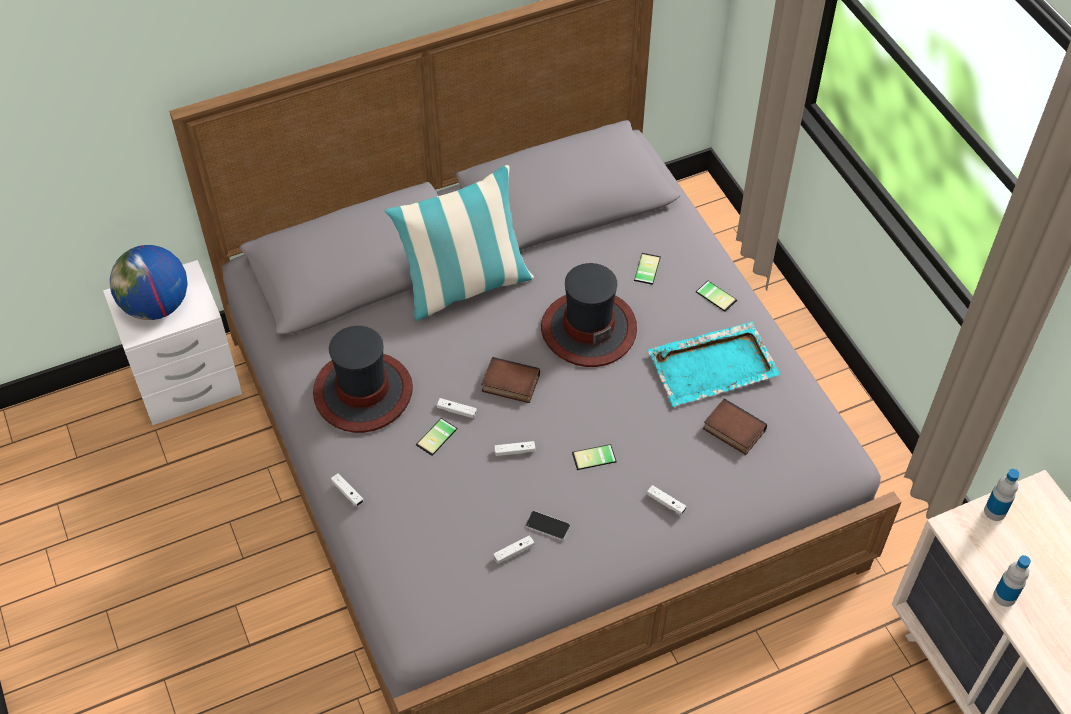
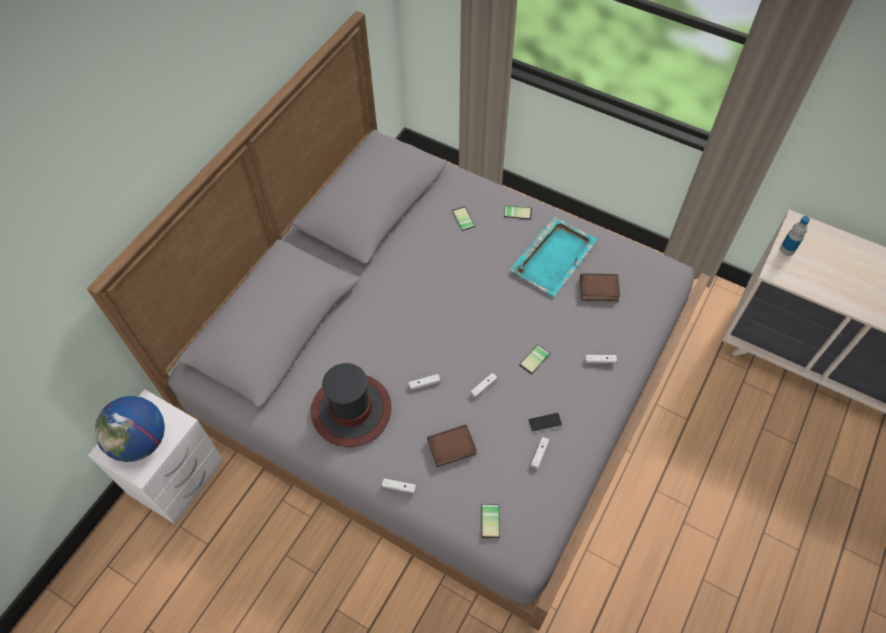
camera: 35 degrees left, 5 degrees up
pillow [384,165,534,321] -> none
phone [416,418,457,456] -> phone moved to [481,504,500,538]
book [481,357,540,403] -> book moved to [427,424,477,467]
hat [541,263,637,367] -> none
bottle [993,555,1031,607] -> none

